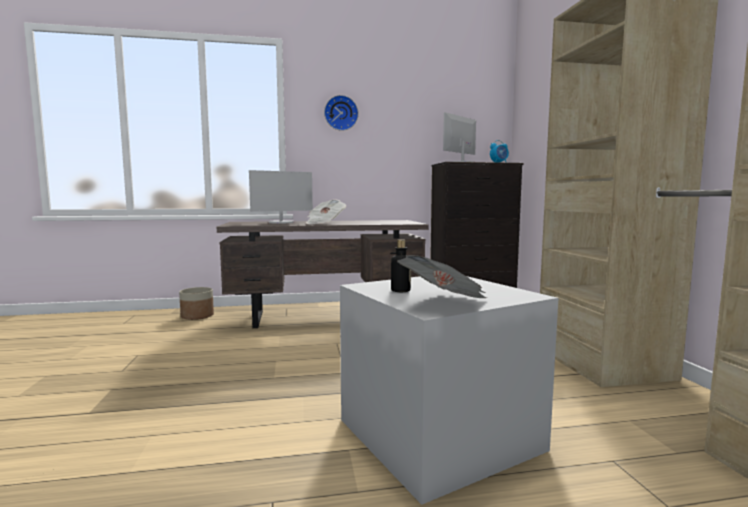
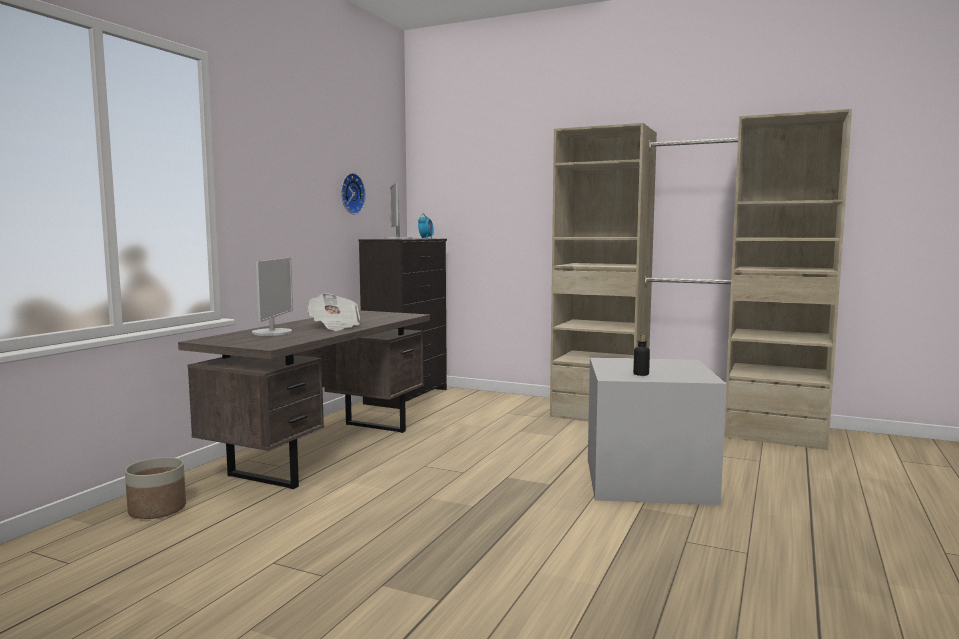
camera: 55 degrees left, 0 degrees up
wall clock [324,95,358,131] -> wall clock moved to [341,173,366,215]
newspaper [397,255,487,298] -> none

